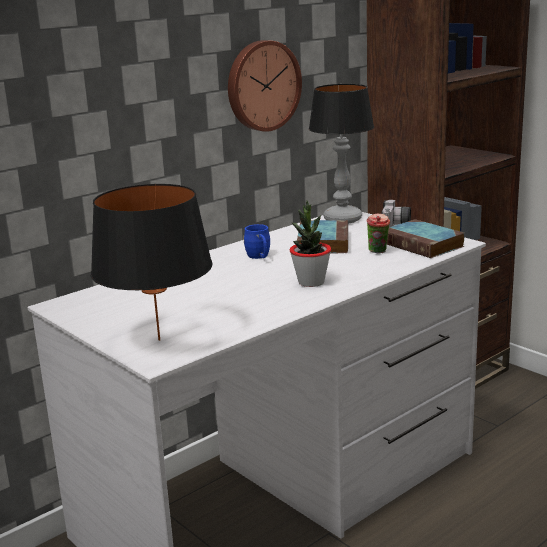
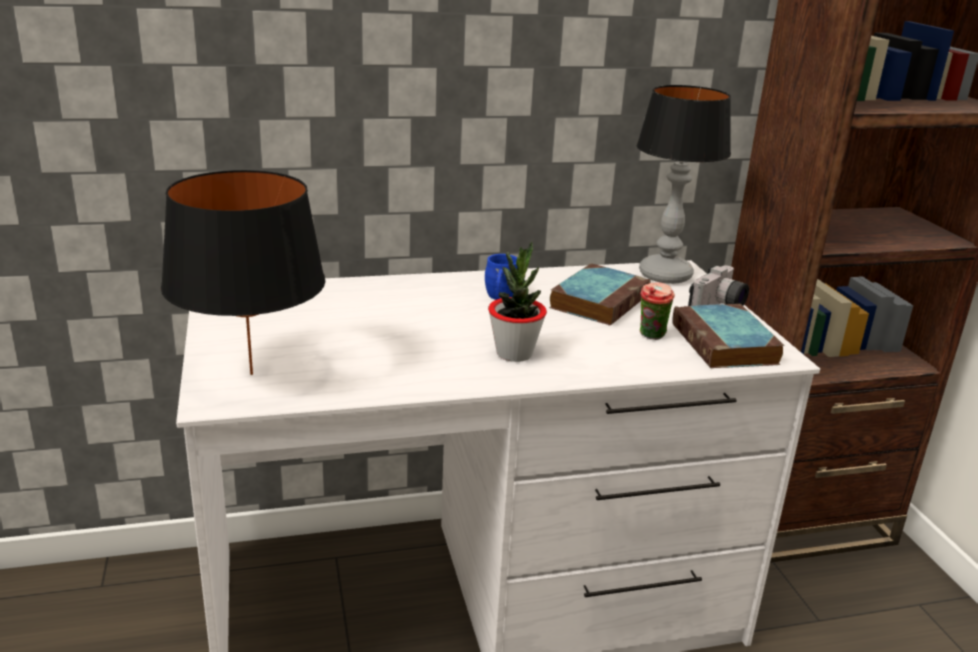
camera: 25 degrees right, 5 degrees up
wall clock [228,40,302,132] -> none

